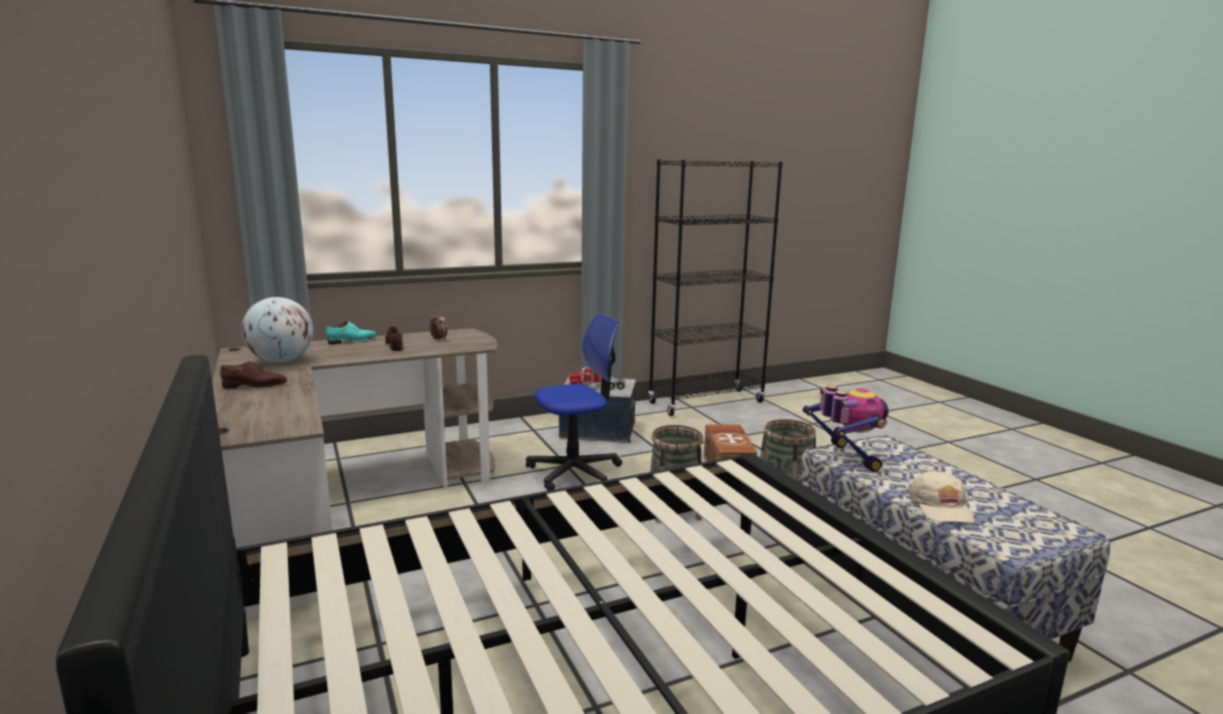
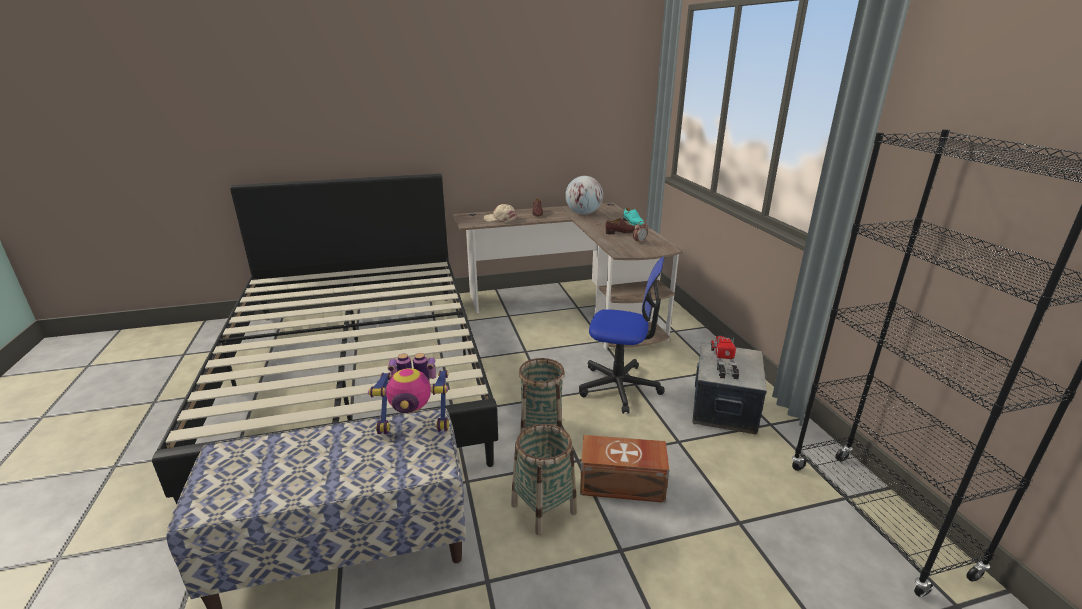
camera: 100 degrees right, 10 degrees up
office chair [526,313,622,491] -> office chair turned 60 degrees counterclockwise [579,257,665,414]
beige cap [909,470,975,523] -> beige cap moved to [484,204,517,222]

